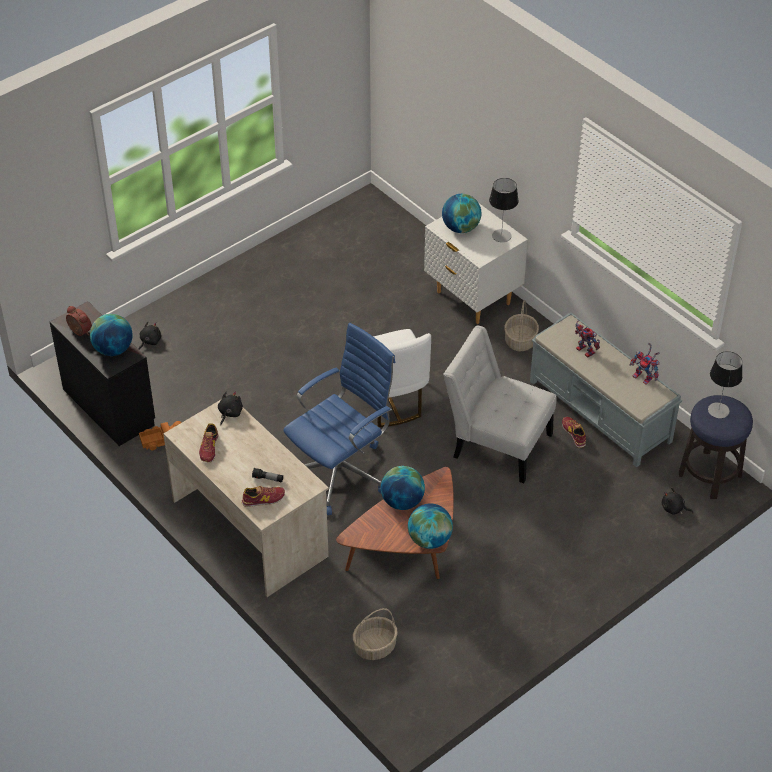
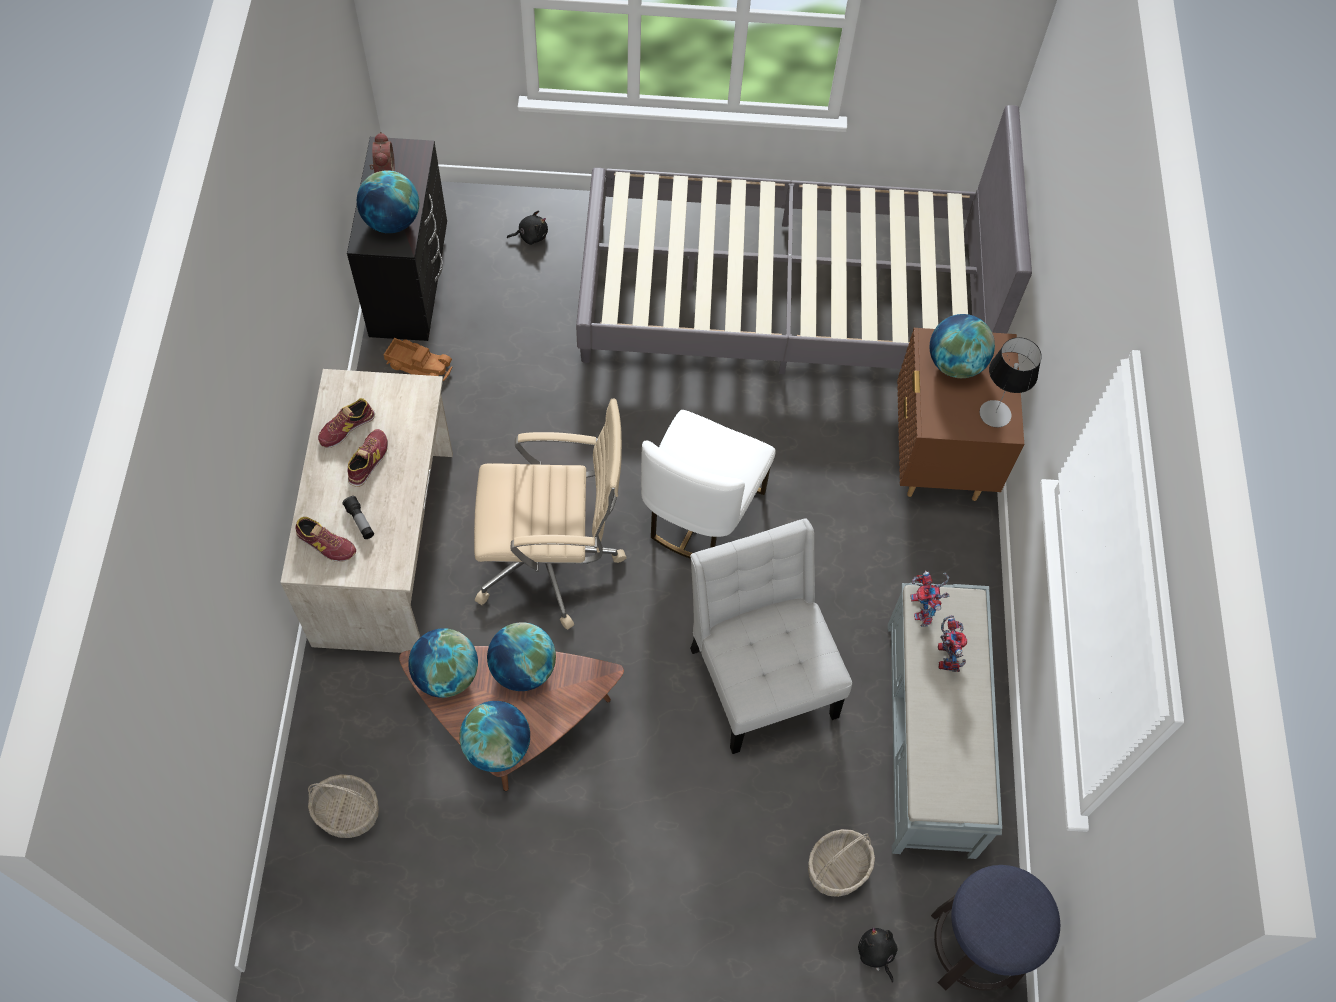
camera: 40 degrees right, 15 degrees up
black plush toy [218,391,243,425] -> none
blue office chair [283,323,395,515] -> beige office chair [474,399,627,630]
white nightstand [424,203,528,324] -> brown nightstand [897,328,1024,501]
basket [504,300,539,351] -> basket moved to [808,829,875,897]
shoe [562,417,586,448] -> shoe moved to [347,429,388,487]
toy robot [630,343,660,385] -> toy robot moved to [910,570,950,627]
table lamp [708,351,742,418] -> none
none -> globe [408,628,478,698]
none -> grey bed [576,105,1032,374]

